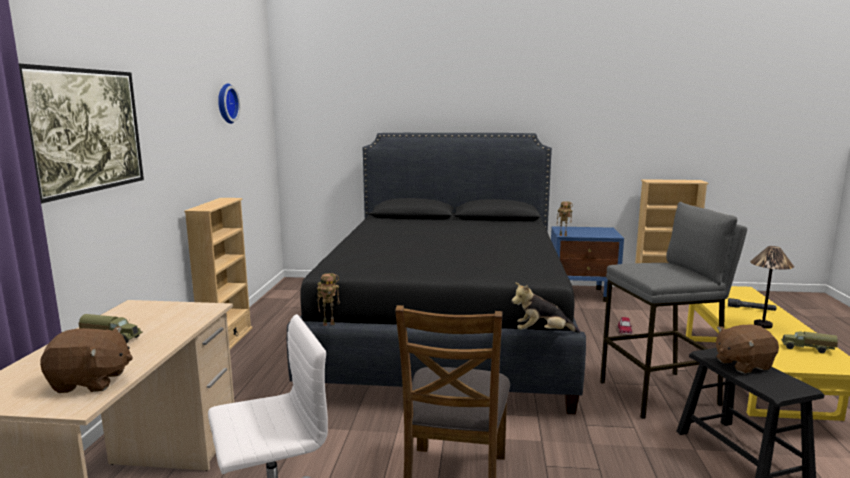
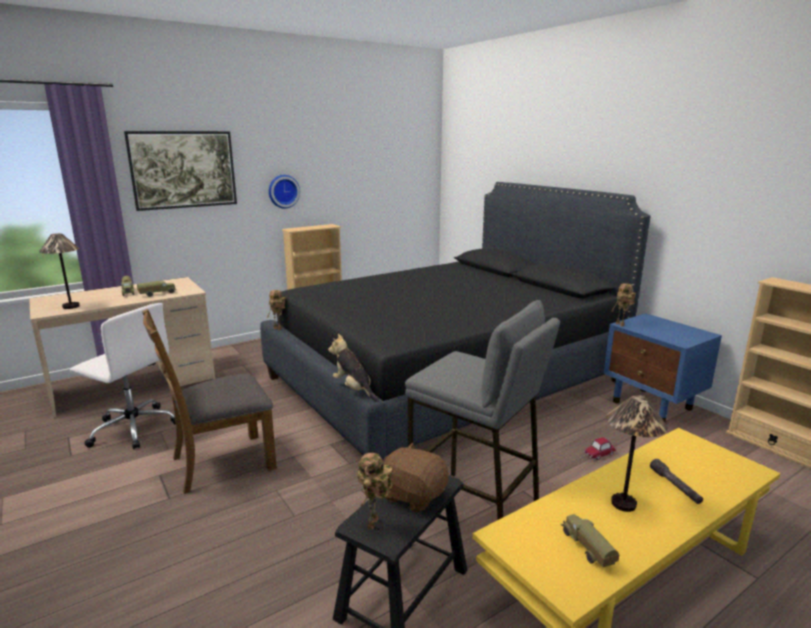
camera: 50 degrees right, 5 degrees up
brown plush toy [40,326,133,393] -> table lamp [39,233,79,309]
wall clock [218,83,240,124] -> wall clock moved to [269,175,300,209]
none -> toy truck [137,281,176,297]
none -> toy robot [357,453,392,530]

